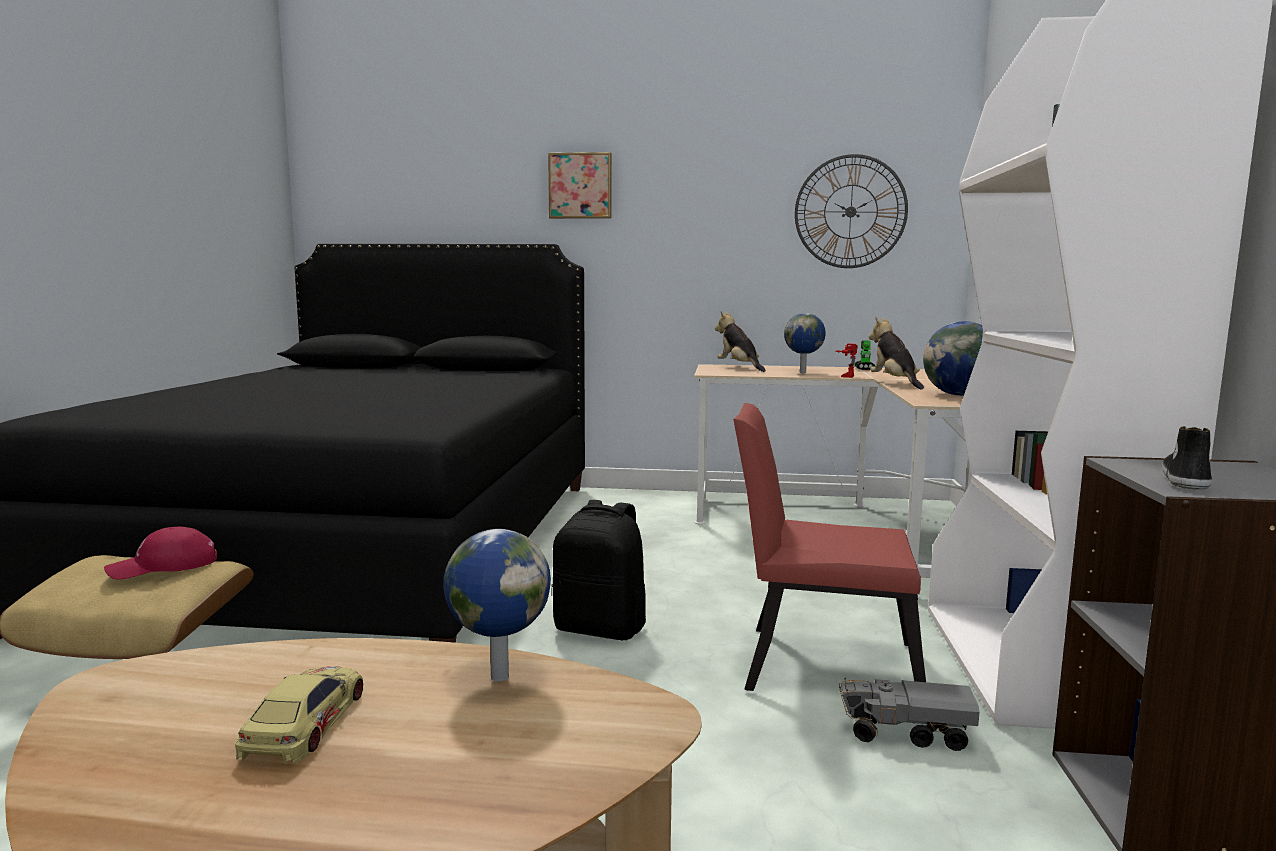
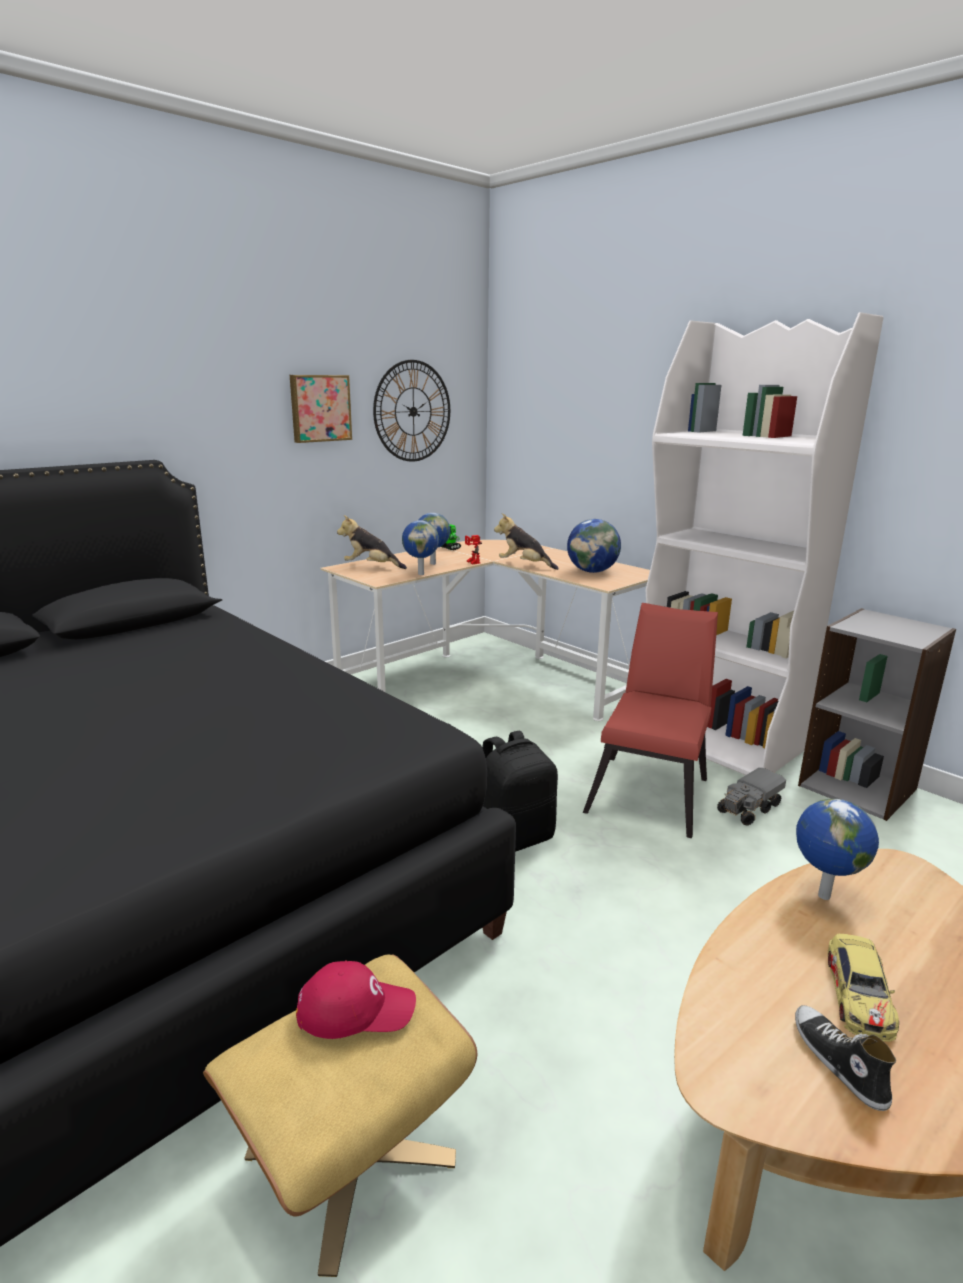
camera: 50 degrees left, 10 degrees up
red cap [104,527,217,580] -> red cap turned 105 degrees counterclockwise [296,961,416,1039]
toy car [235,666,364,764] -> toy car turned 120 degrees counterclockwise [828,934,899,1042]
picture [548,152,612,219] -> picture moved to [290,375,352,443]
red chair [733,403,926,691] -> red chair turned 150 degrees clockwise [583,603,718,838]
shoe [1162,426,1212,490] -> shoe moved to [795,1005,896,1111]
none -> globe [402,520,439,575]

